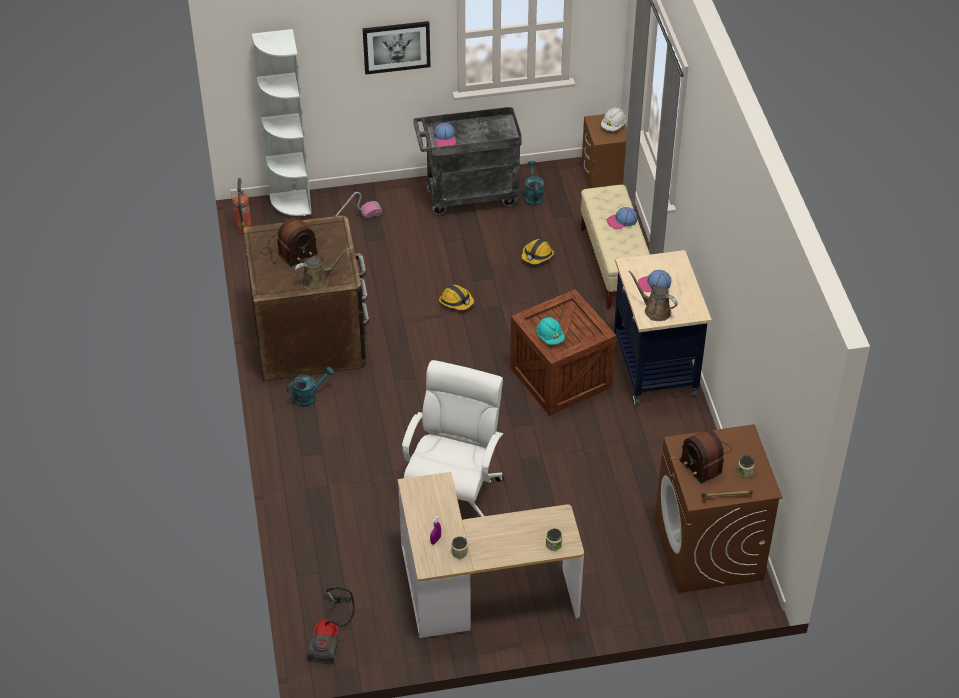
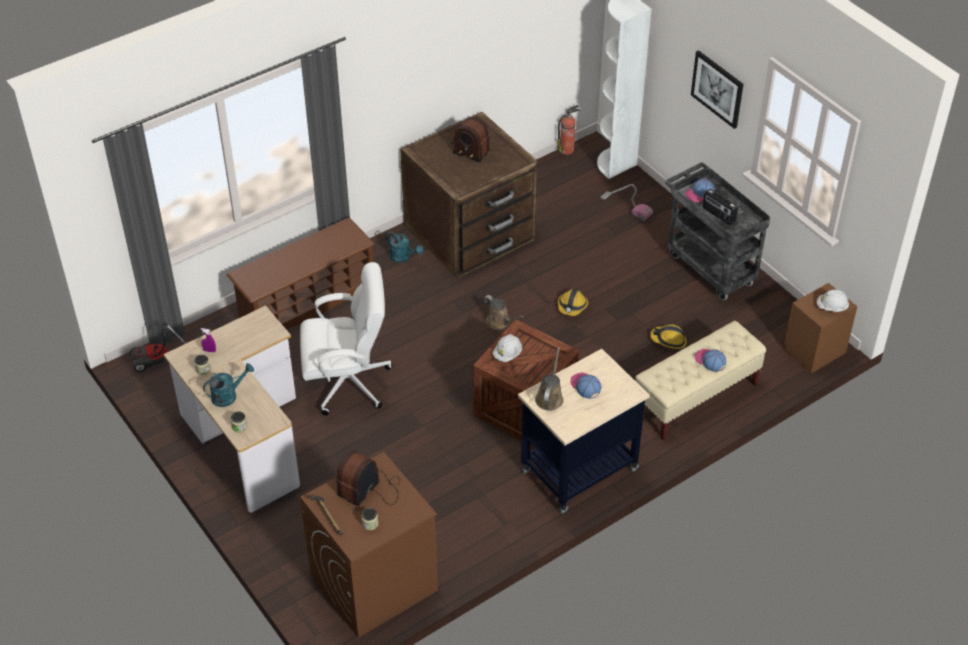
camera: 65 degrees right, 0 degrees up
brown watering can [294,248,349,291] -> brown watering can moved to [484,295,524,330]
turquoise watering can [524,161,544,206] -> turquoise watering can moved to [203,363,254,407]
turquoise hard hat [536,317,565,345] -> white hard hat [493,334,522,362]
none -> brown shoe rack [227,217,375,329]
none -> radio [703,189,738,225]

